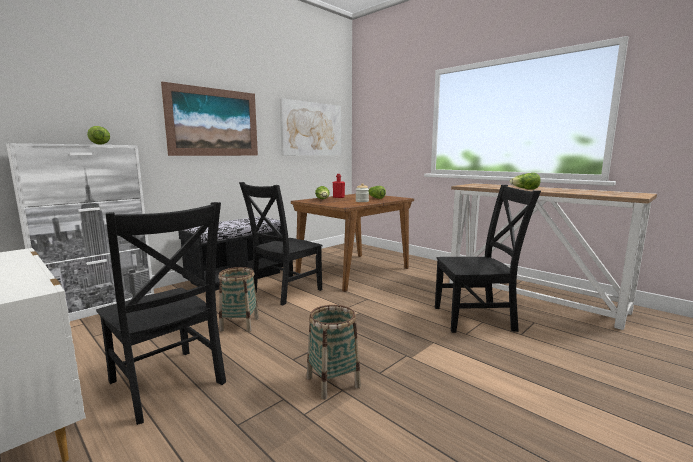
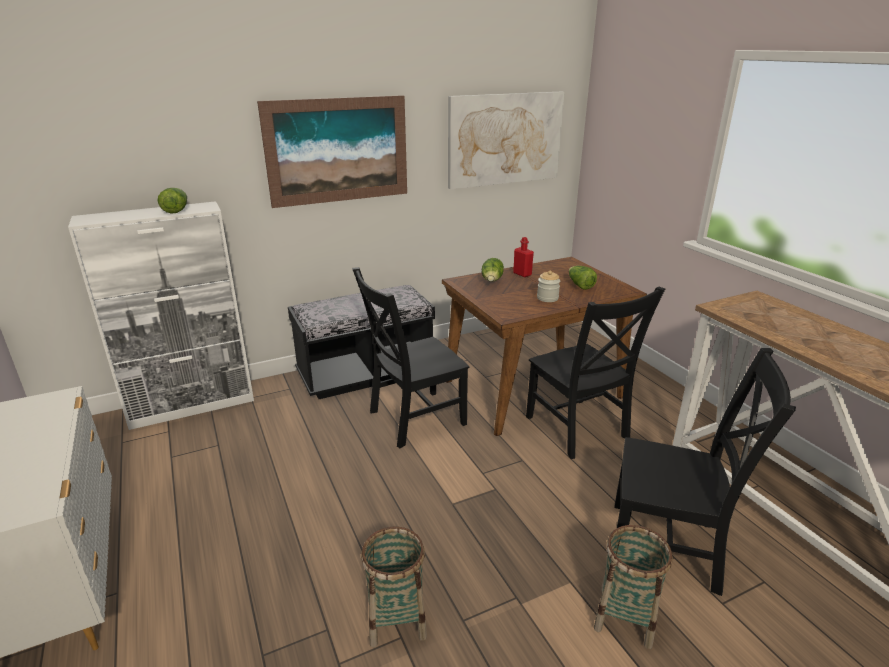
camera: 20 degrees right, 15 degrees up
black chair [96,202,226,425] -> black chair moved to [526,287,665,459]
basket [218,267,259,332] -> basket moved to [594,525,673,649]
lettuce [509,173,541,189] -> none

